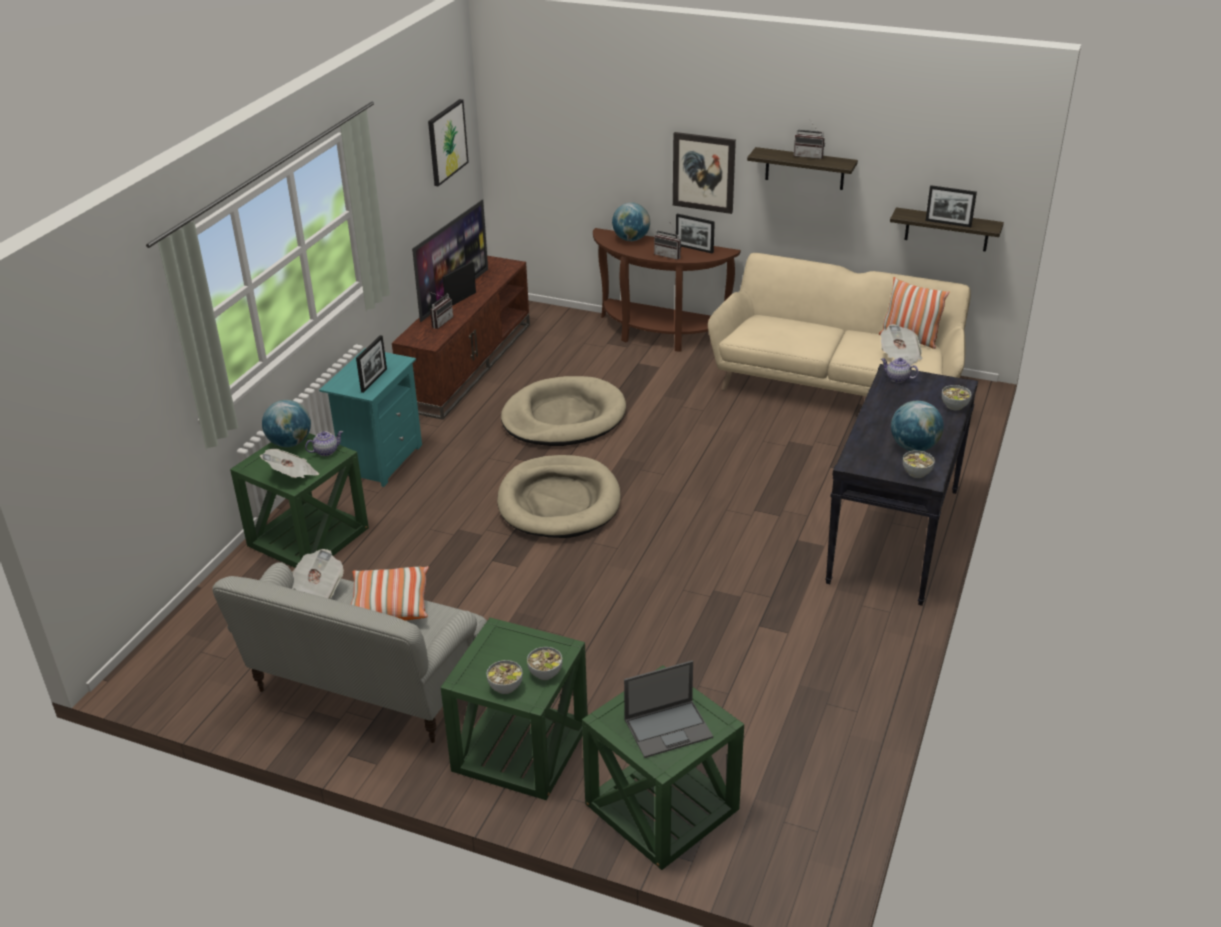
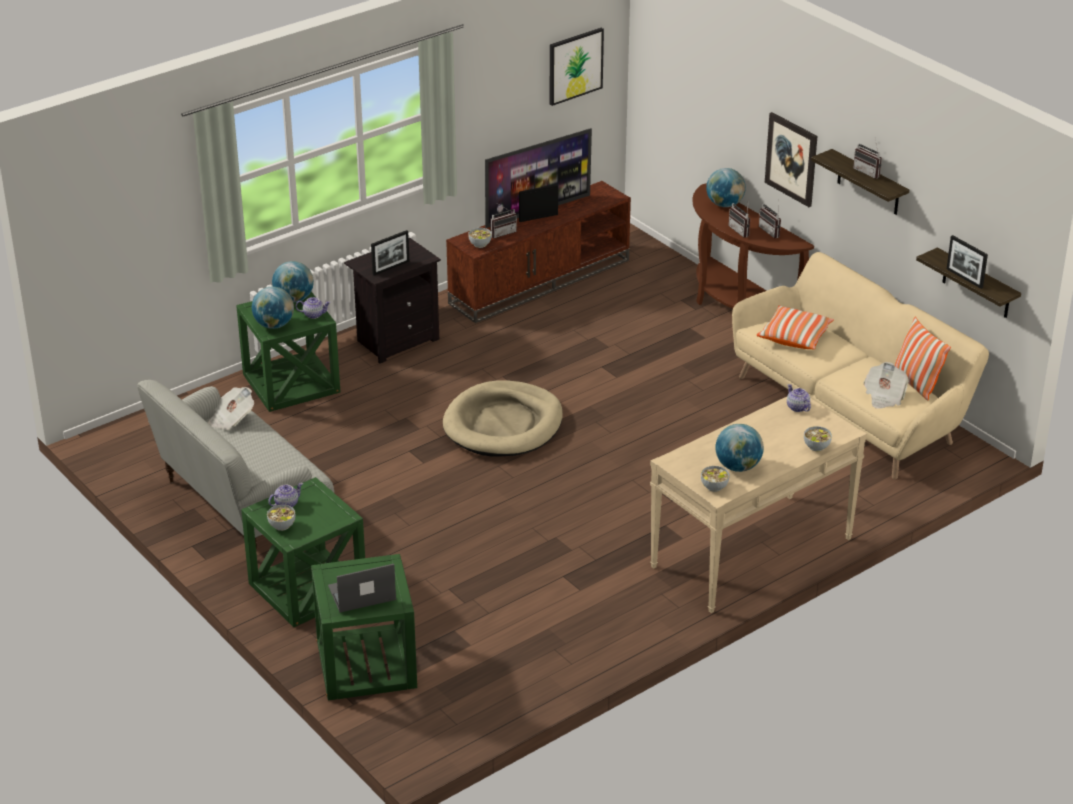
camera: 30 degrees right, 0 degrees up
newspaper [260,448,319,478] -> globe [252,287,294,329]
turquoise nightstand [319,348,422,487] -> black nightstand [344,238,441,364]
pillow [351,566,429,621] -> pillow moved to [757,305,834,350]
beige dog bed [501,376,626,446] -> none
bowl [527,647,563,680] -> bowl moved to [468,228,492,248]
laptop [624,660,713,758] -> laptop turned 150 degrees clockwise [328,564,396,612]
picture frame [676,214,715,254] -> radio [759,199,781,238]
black console table [825,364,978,606] -> beige console table [650,397,867,613]
none -> teapot [268,483,303,507]

